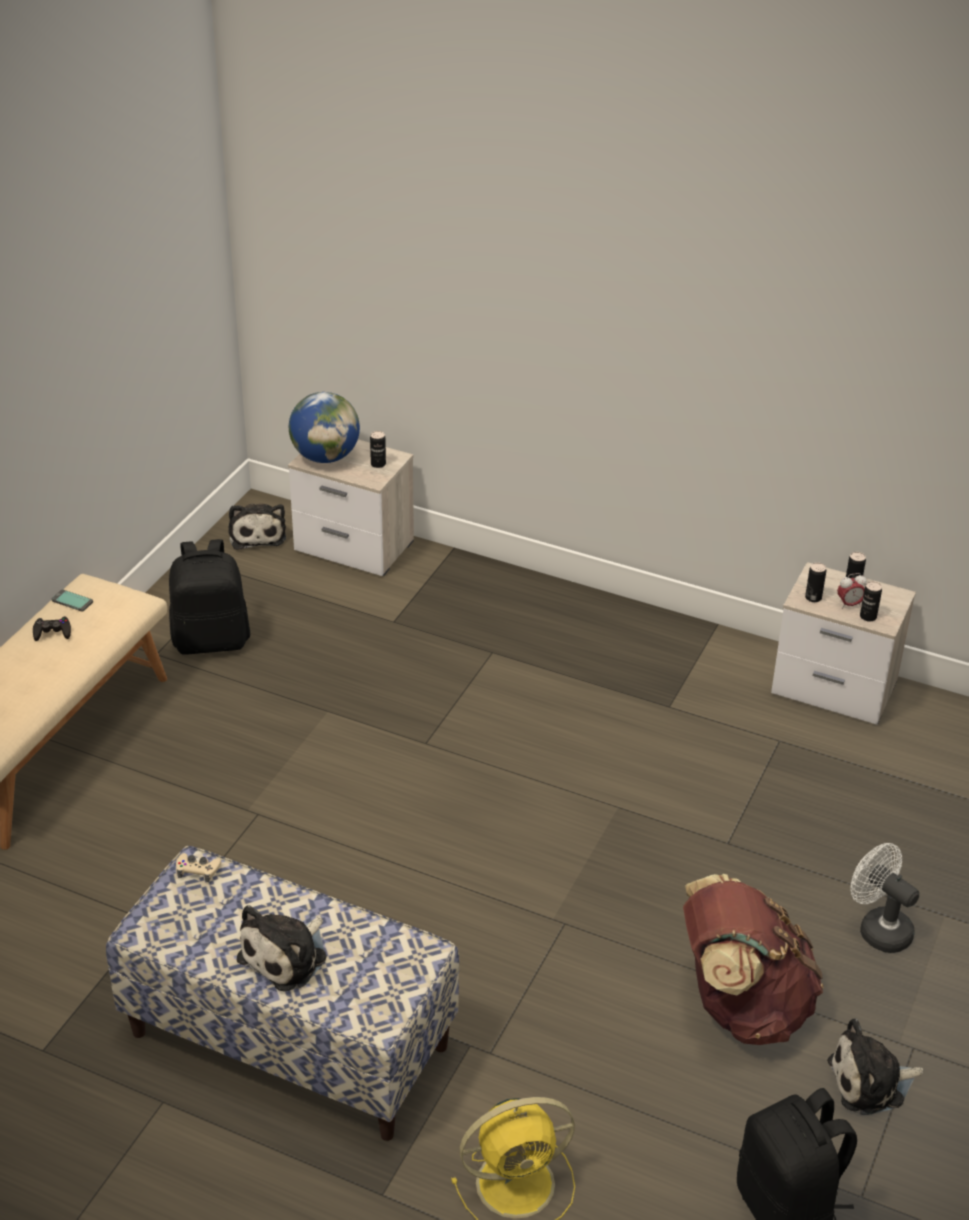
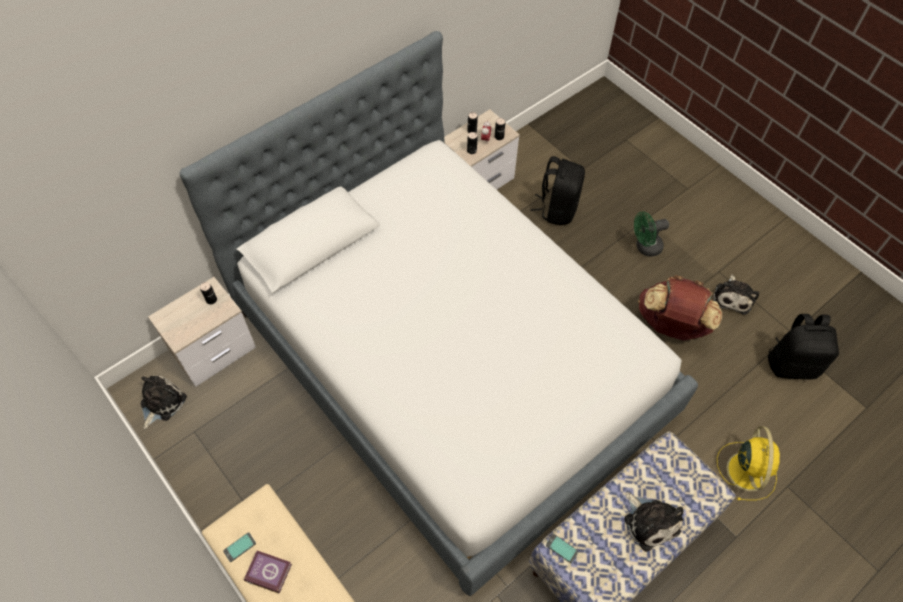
camera: 65 degrees left, 20 degrees up
black game controller [33,616,71,641] -> book [244,551,292,594]
black backpack [169,539,250,655] -> black backpack moved to [531,156,585,225]
beige game controller [176,853,221,882] -> phone [546,534,578,563]
plush toy [228,504,286,550] -> plush toy turned 75 degrees counterclockwise [141,375,187,429]
globe [289,392,360,463] -> none
white fan [850,843,919,953] -> green fan [634,212,669,257]
none -> bed [180,31,698,596]

